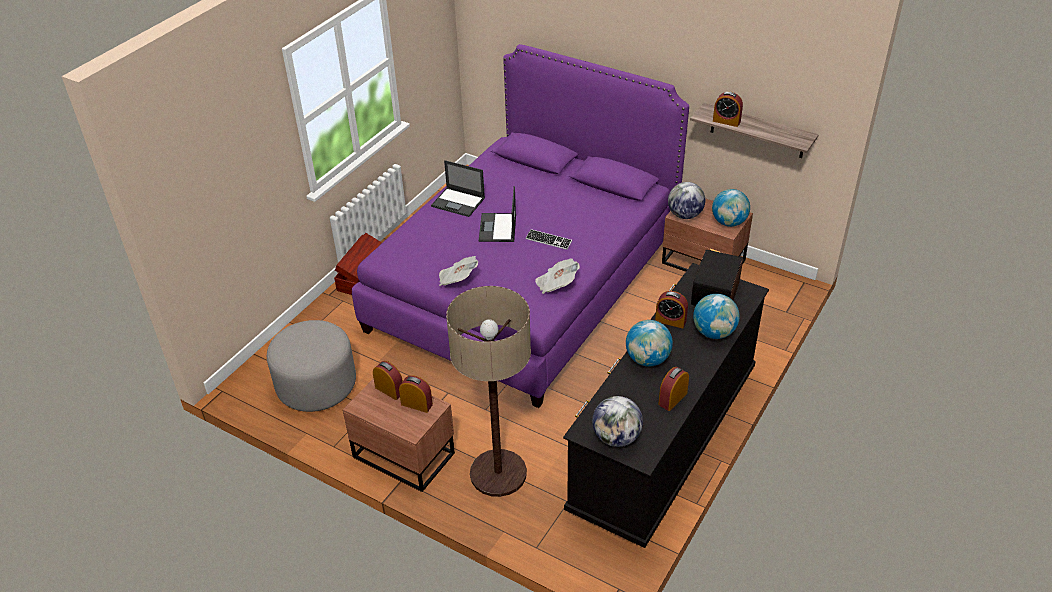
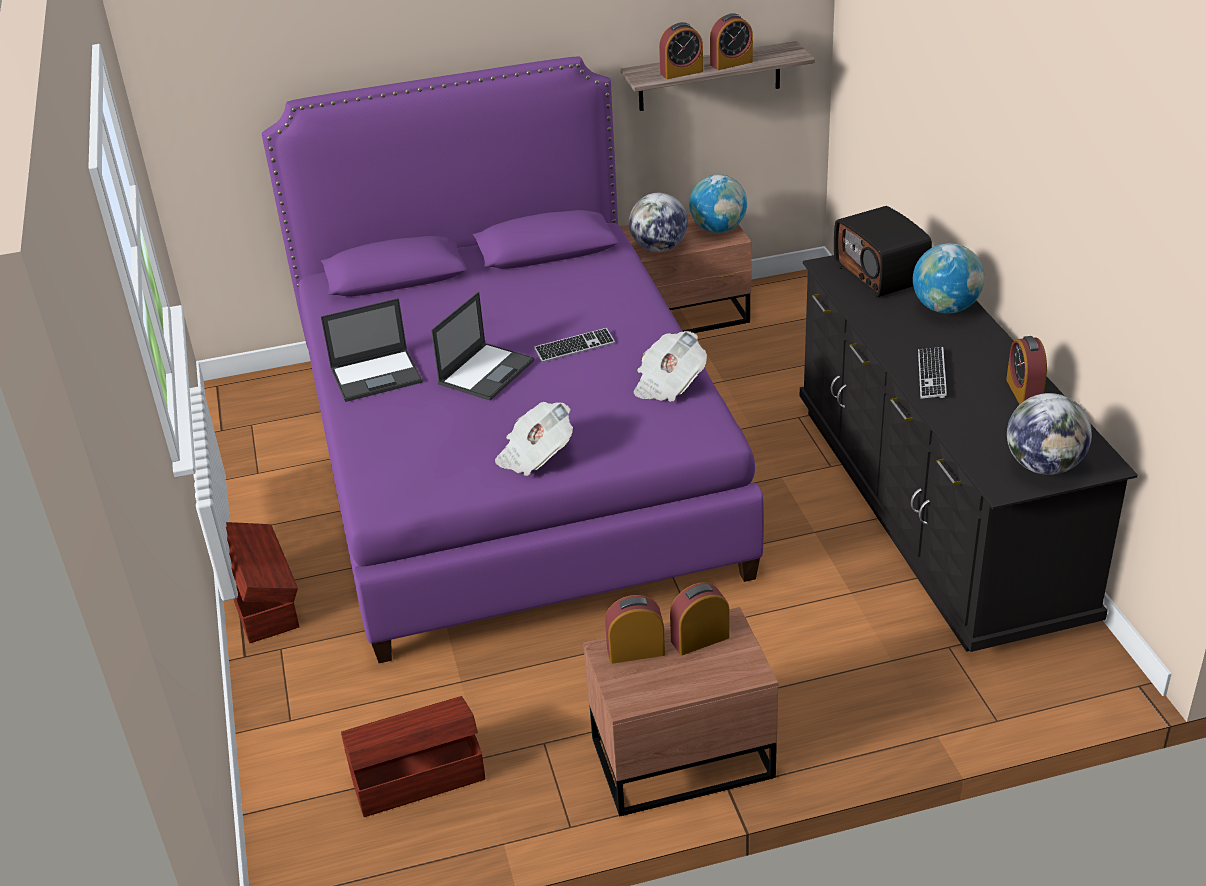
camera: 45 degrees left, 5 degrees down
grey ottoman [267,320,356,412] -> brown storage box [341,696,485,817]
floor lamp [446,286,531,497] -> none
laptop [478,186,516,242] -> laptop turned 105 degrees counterclockwise [431,292,534,401]
globe [626,320,673,367] -> keyboard [918,347,947,399]
alarm clock [655,291,688,328] -> alarm clock moved to [710,13,753,70]

